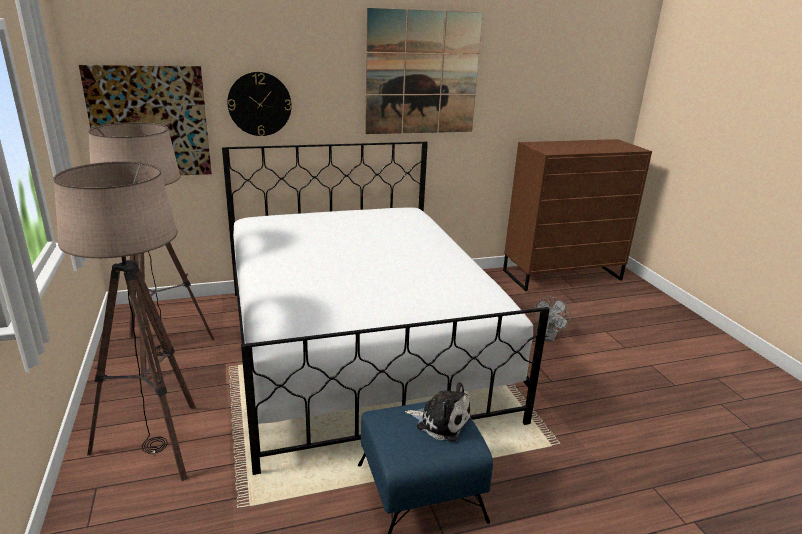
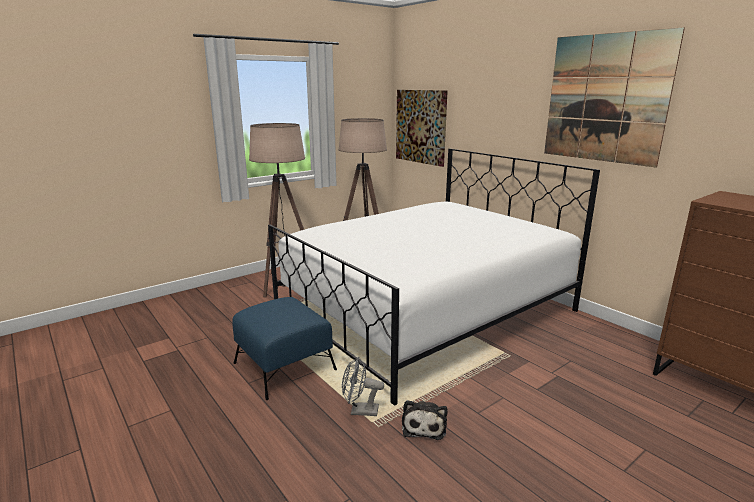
camera: 70 degrees right, 5 degrees down
wall clock [227,72,291,136] -> none
plush toy [405,382,472,442] -> plush toy moved to [402,400,448,440]
grey fan [533,297,571,342] -> grey fan moved to [342,357,384,416]

